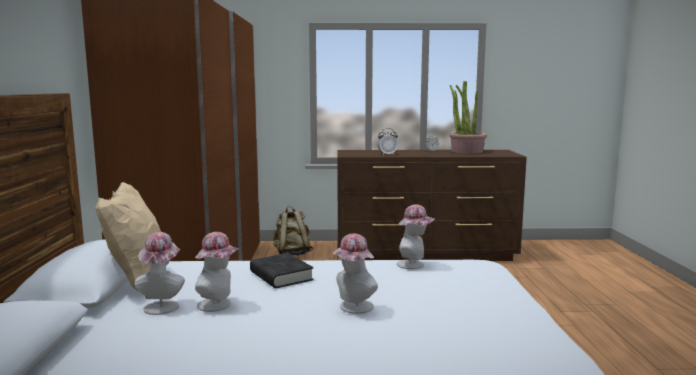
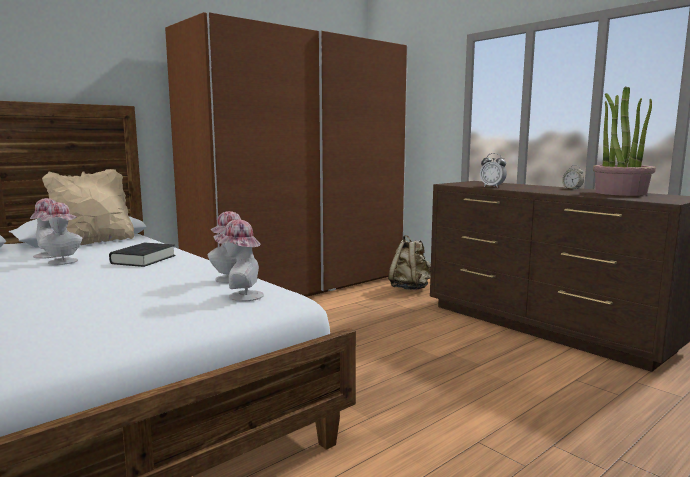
camera: 50 degrees right, 0 degrees up
hat [332,233,378,314] -> hat moved to [214,219,264,301]

